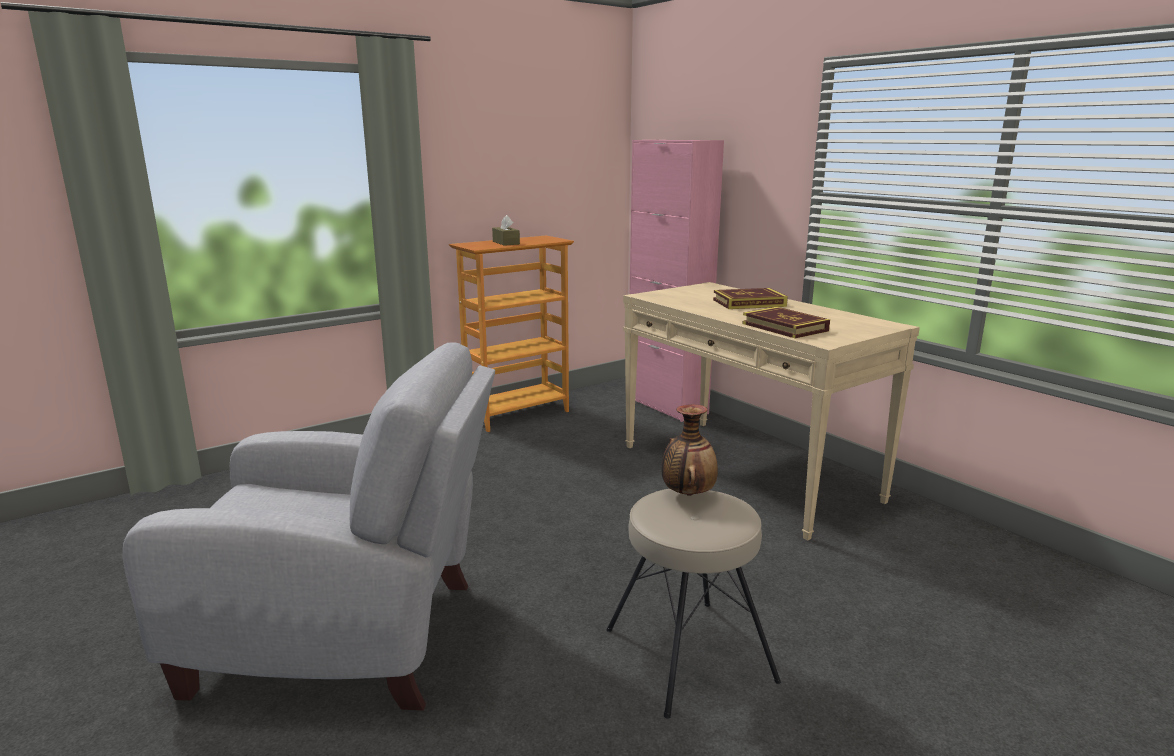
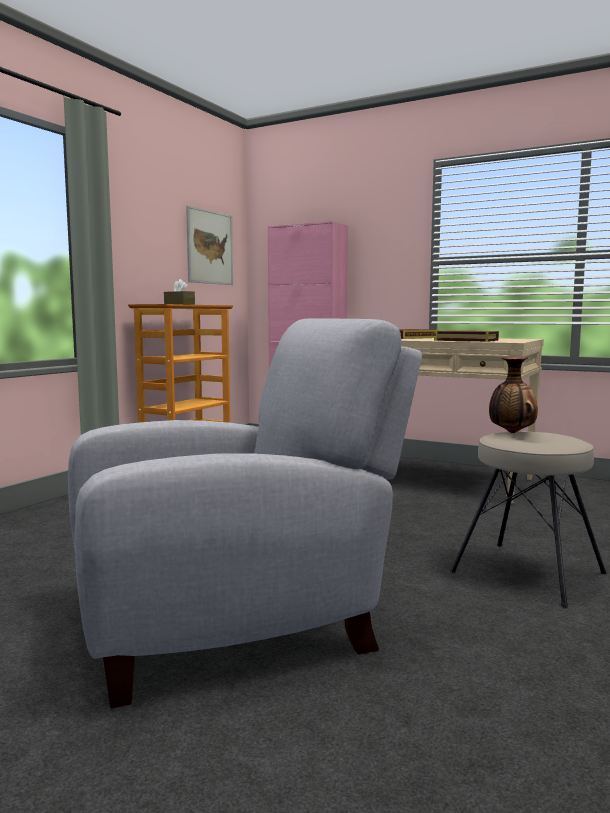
camera: 25 degrees left, 10 degrees down
none -> picture [186,206,233,285]

